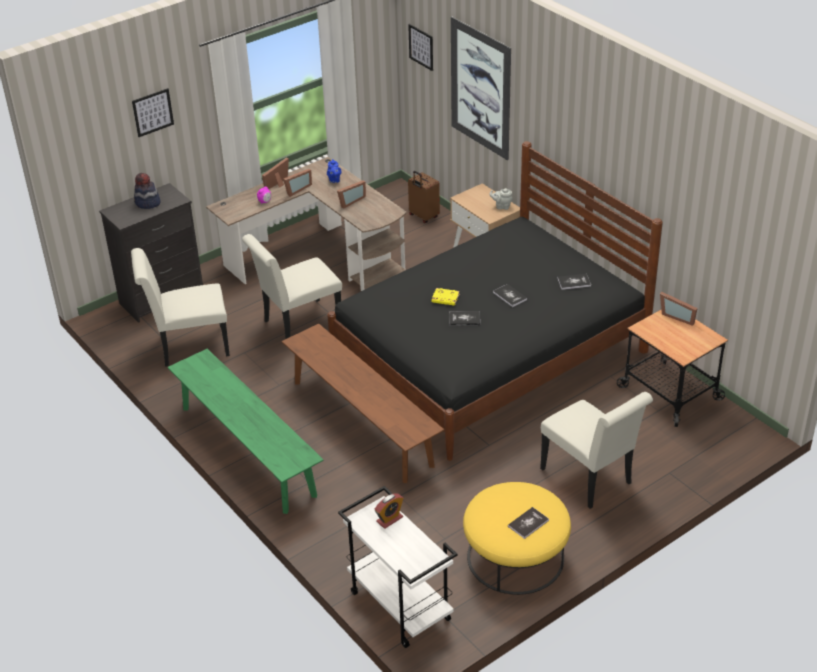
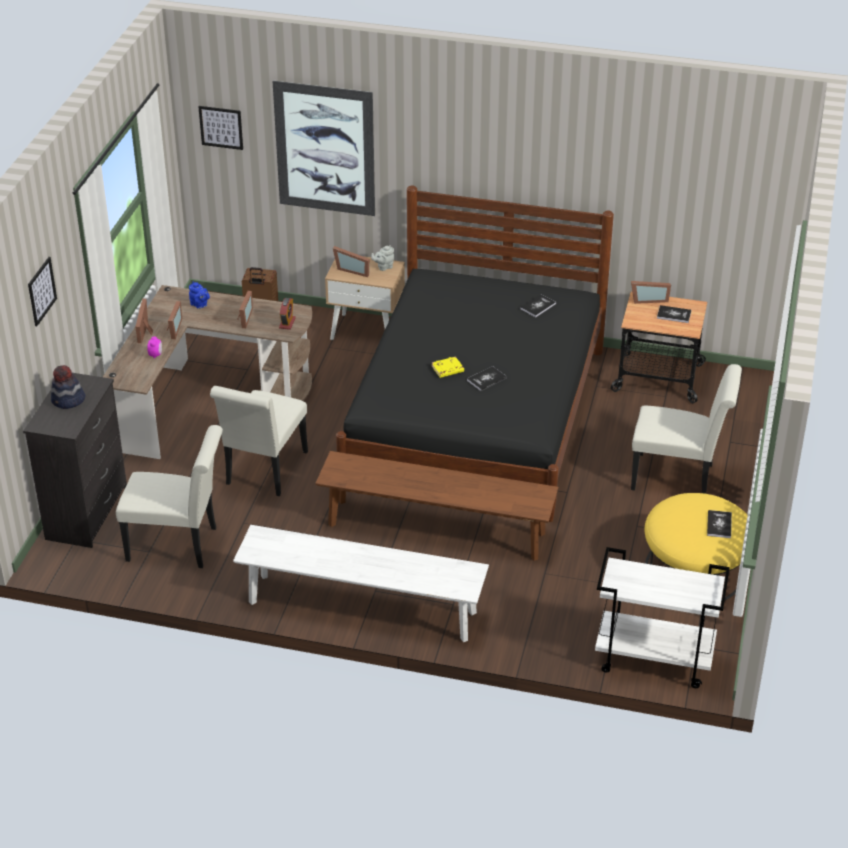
camera: 40 degrees left, 0 degrees up
white chair [131,248,230,367] -> white chair turned 120 degrees counterclockwise [116,425,223,568]
green bench [168,349,324,514] -> white bench [233,525,489,642]
alarm clock [375,493,403,529] -> alarm clock moved to [279,298,296,330]
book [493,284,527,307] -> book moved to [657,305,691,323]
none -> picture frame [333,246,370,277]

